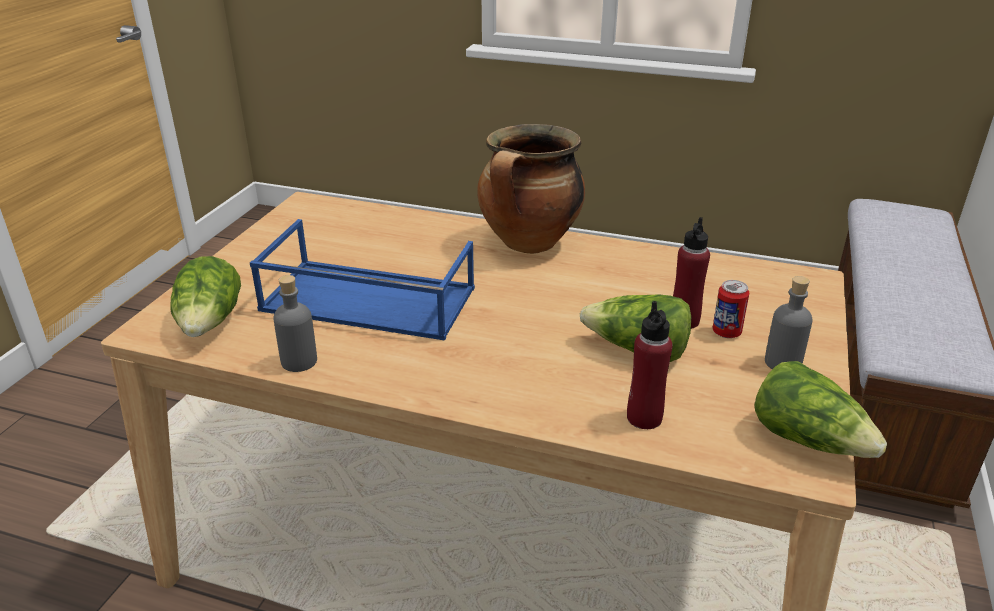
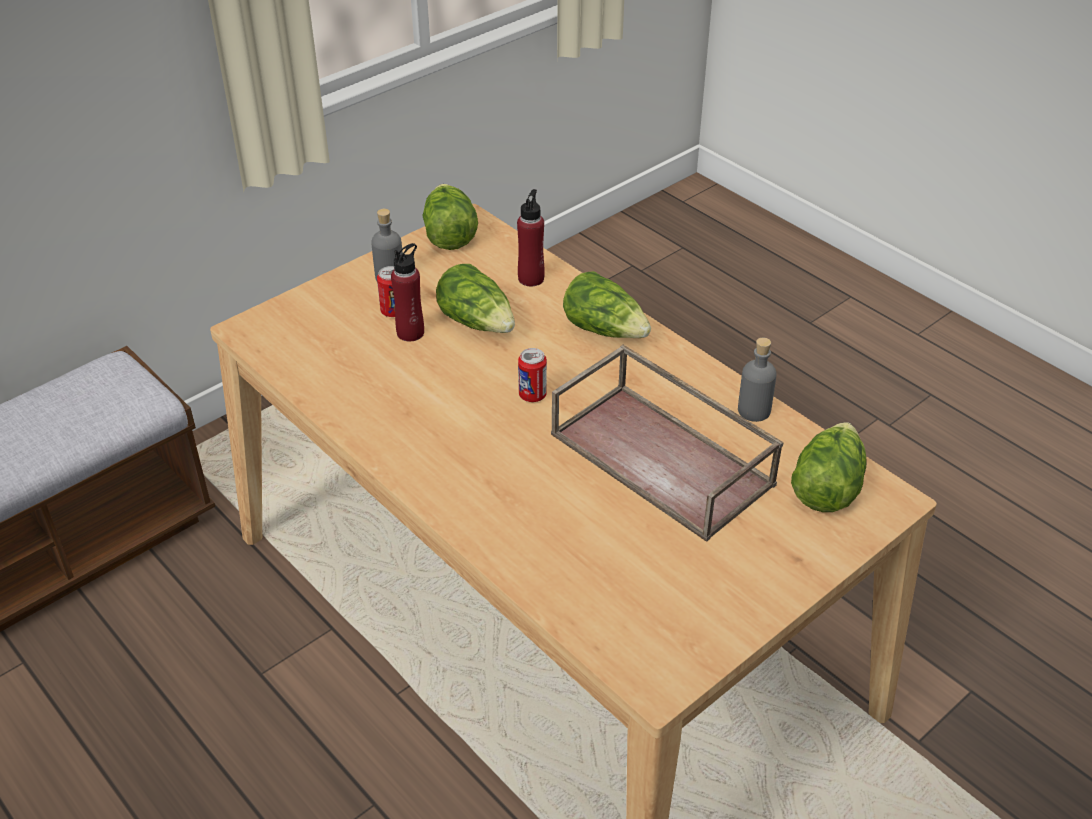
camera: 150 degrees left, 10 degrees up
blue tray [250,219,475,341] -> brown tray [551,345,784,542]
cooking pot [477,124,585,254] -> none
none -> can [518,348,547,402]
none -> lettuce [563,271,651,338]

